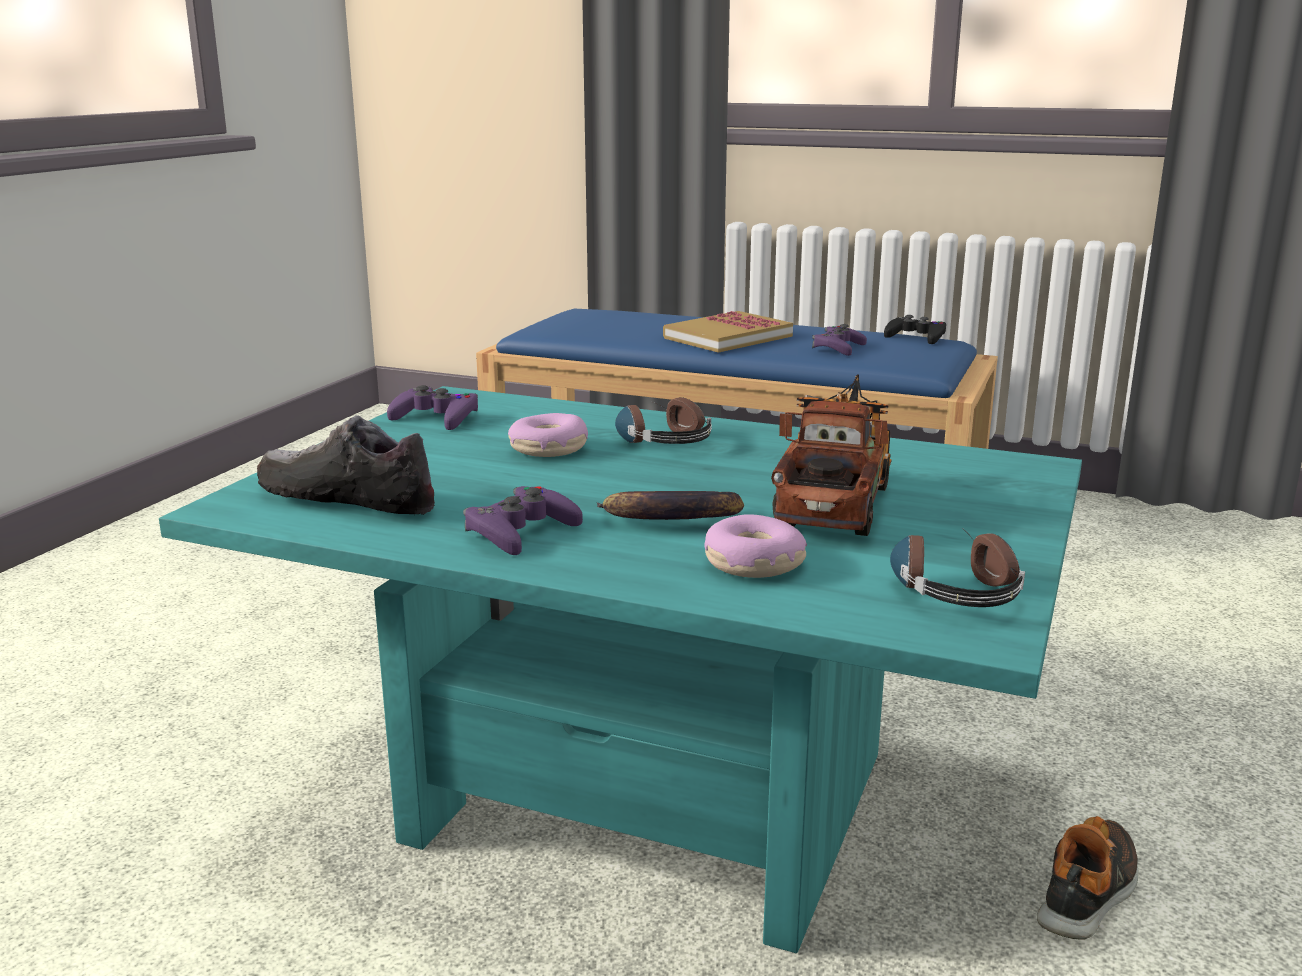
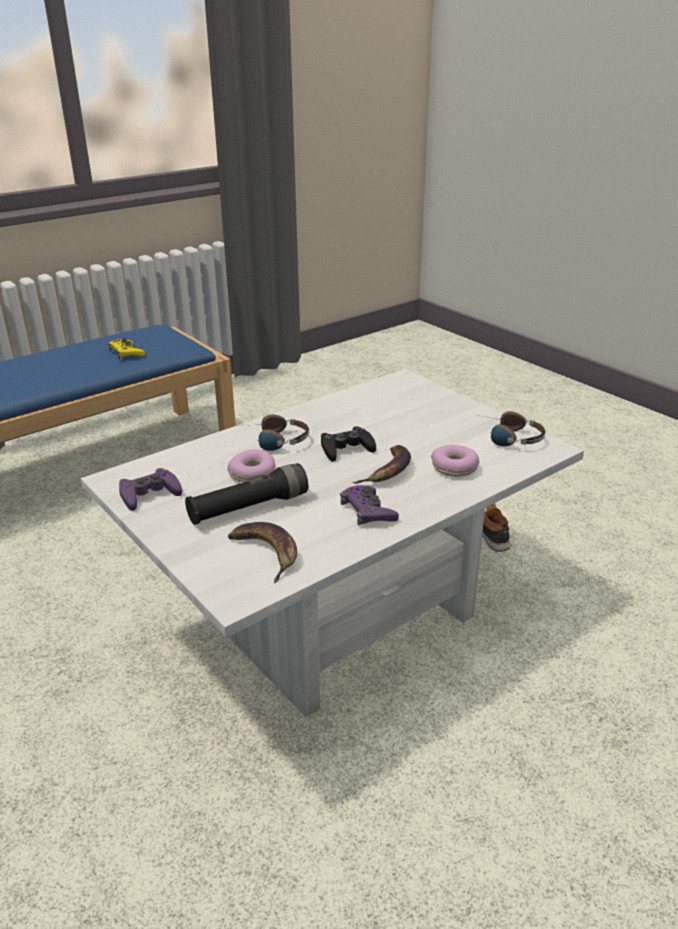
camera: 60 degrees left, 10 degrees up
turquoise coffee table [159,386,1082,953] -> white coffee table [81,369,584,717]
shoe [257,415,435,515] -> banana [228,522,297,583]
book [663,311,793,353] -> none
toy truck [771,374,892,536] -> none
purple game controller [812,324,867,356] -> yellow game controller [108,338,145,359]
black game controller [884,315,946,344] -> black game controller moved to [321,426,376,461]
none -> black flashlight [185,463,308,525]

